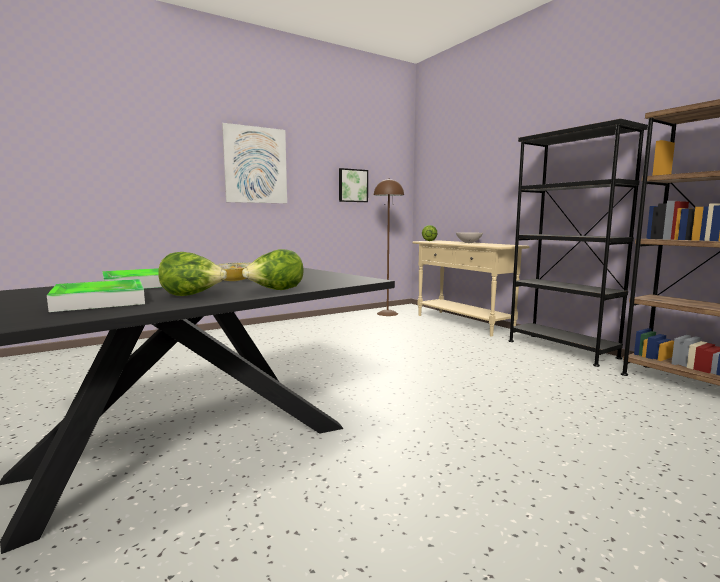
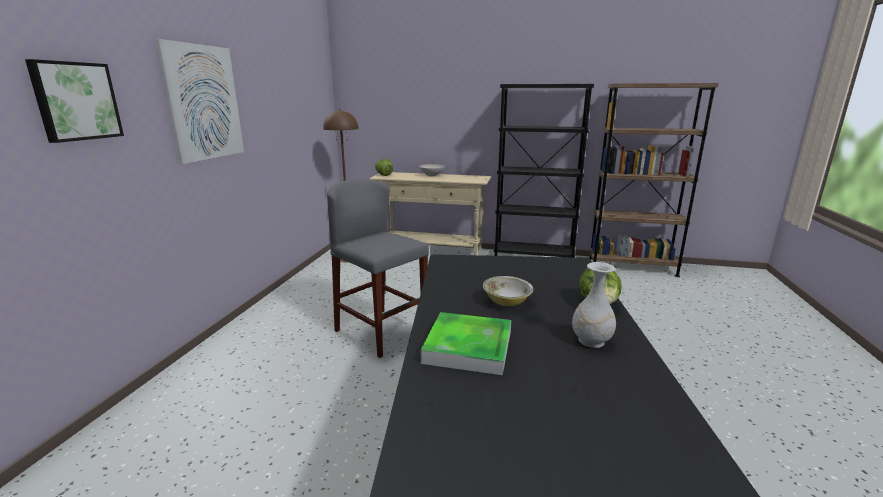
camera: 45 degrees left, 10 degrees up
tray [47,279,145,312] -> none
lettuce [158,252,227,296] -> white vase [572,262,616,348]
picture [339,168,368,202] -> picture moved to [25,59,124,143]
none -> grey stool [327,179,429,358]

